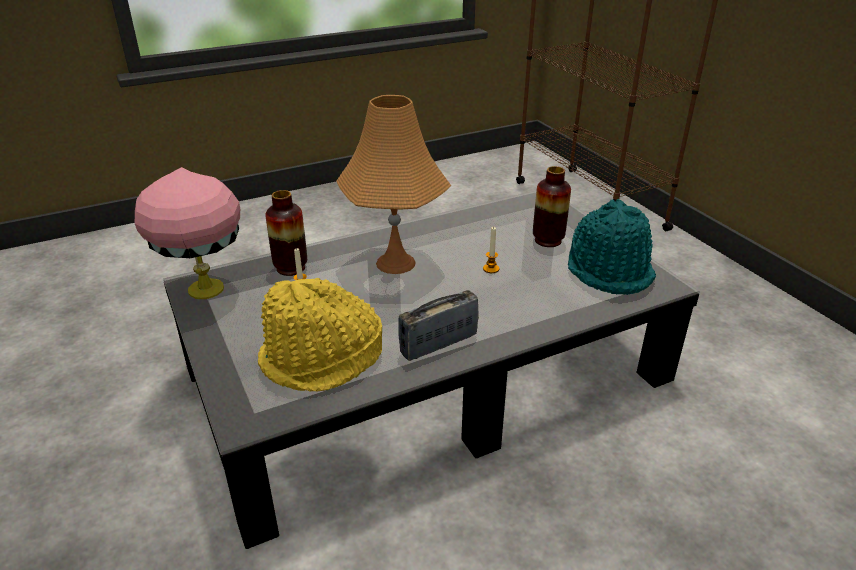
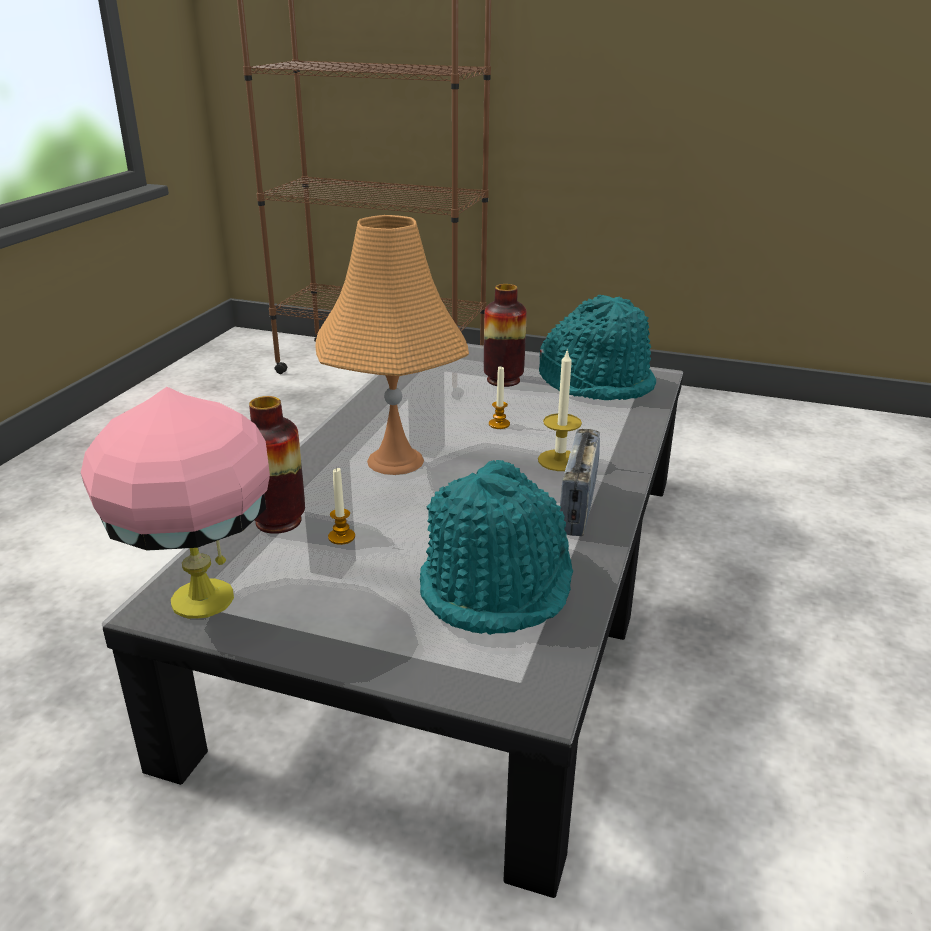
camera: 45 degrees left, 5 degrees down
yellow hat [258,278,382,392] -> turquoise hat [420,460,573,635]
none -> candle [538,349,582,471]

